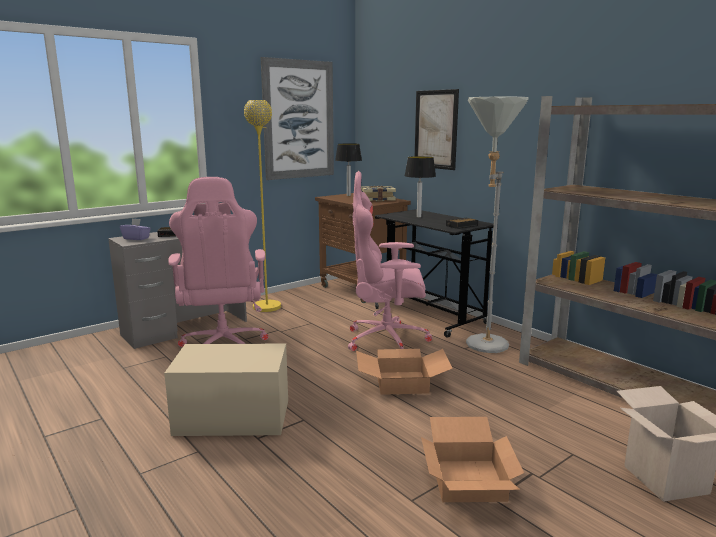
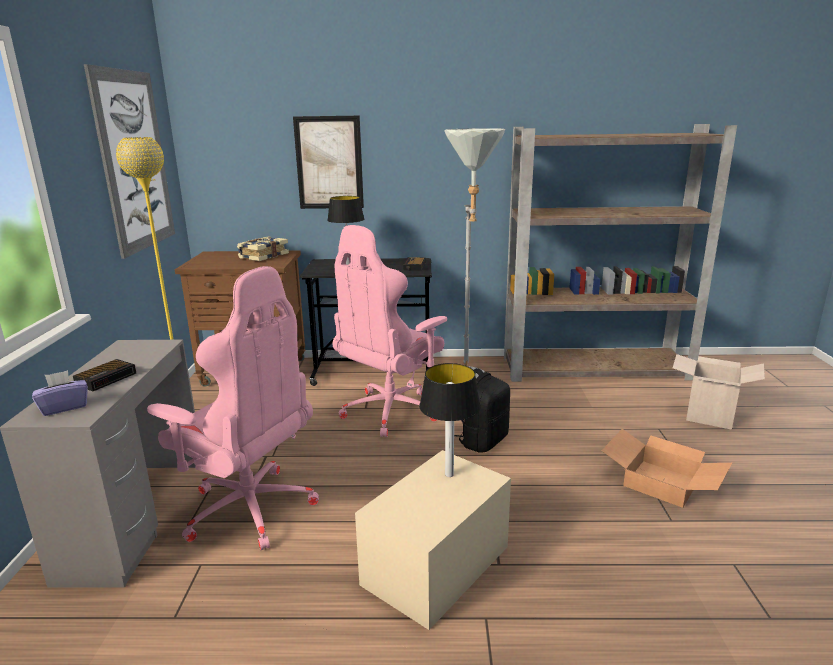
camera: 50 degrees left, 5 degrees up
table lamp [335,143,362,196] -> table lamp moved to [419,363,481,477]
cardboard box [356,349,453,395] -> black backpack [454,368,510,453]

